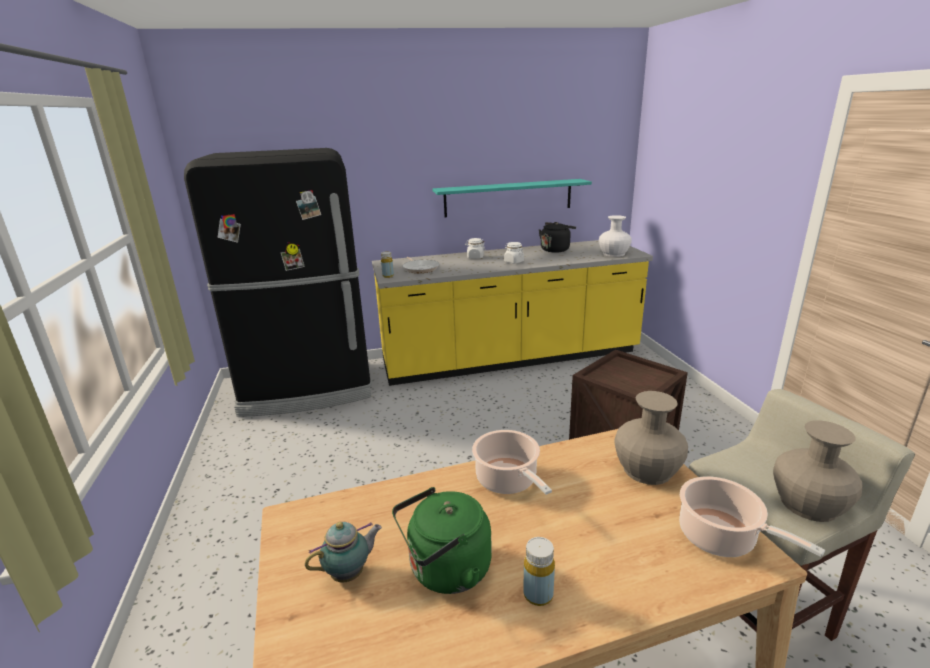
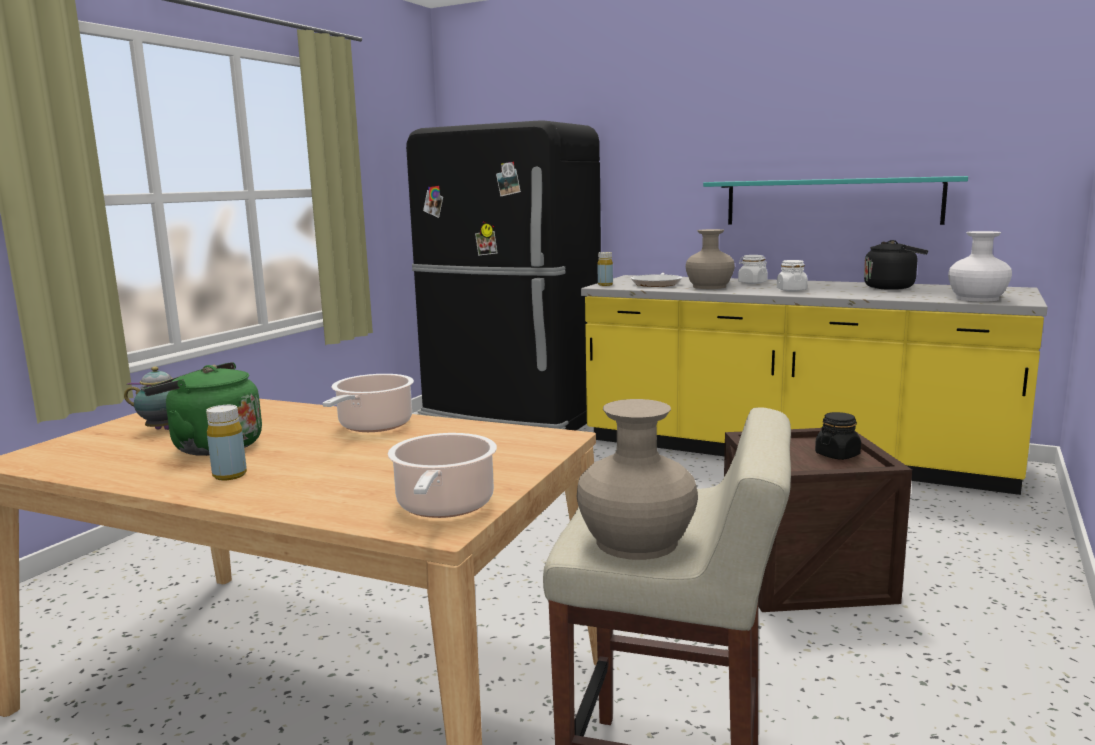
camera: 40 degrees right, 10 degrees down
beige vase [614,391,688,485] -> beige vase moved to [686,229,735,289]
none -> black jar [815,412,861,460]

